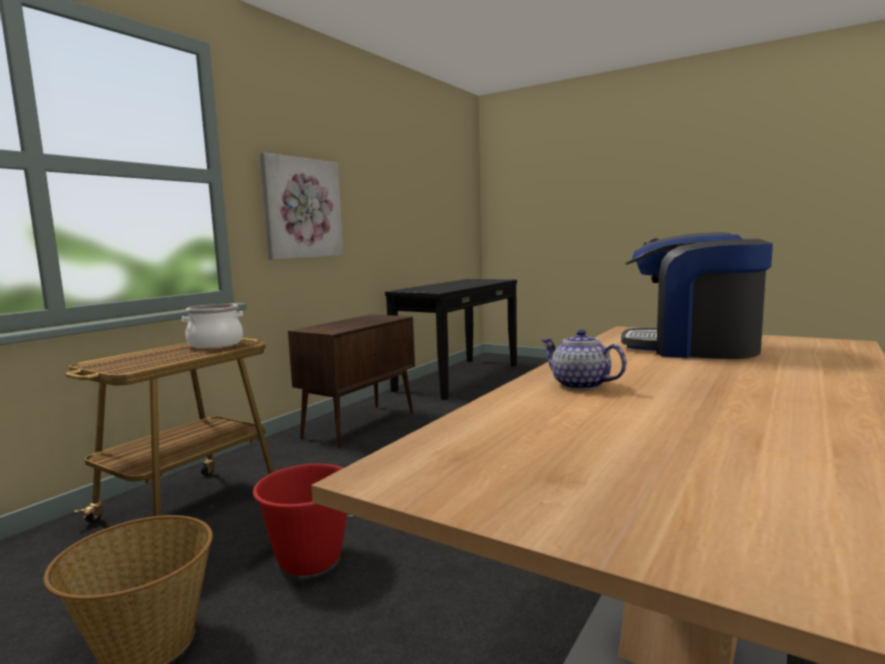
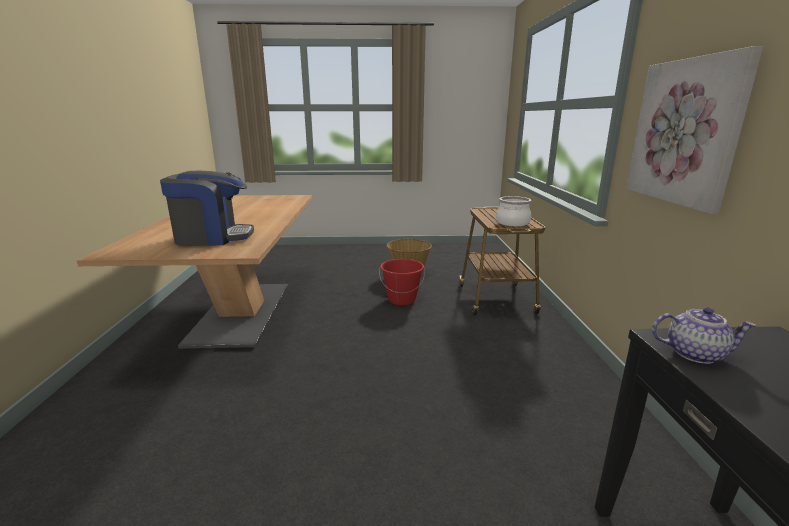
camera: 145 degrees right, 10 degrees up
brown cabinet [288,314,415,448] -> none
teapot [541,329,627,390] -> teapot moved to [652,307,757,364]

